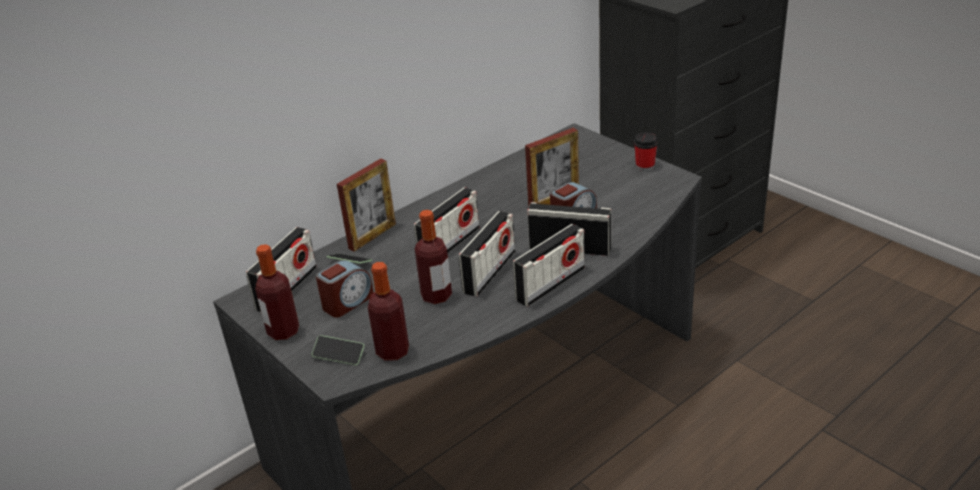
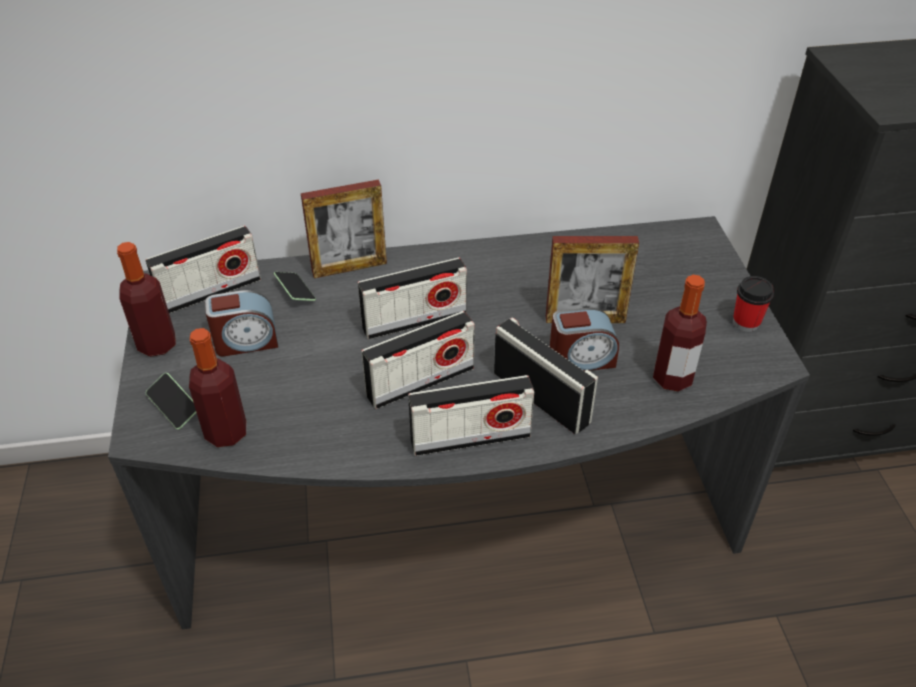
camera: 30 degrees right, 10 degrees up
bottle [415,210,452,304] -> bottle moved to [653,275,707,392]

